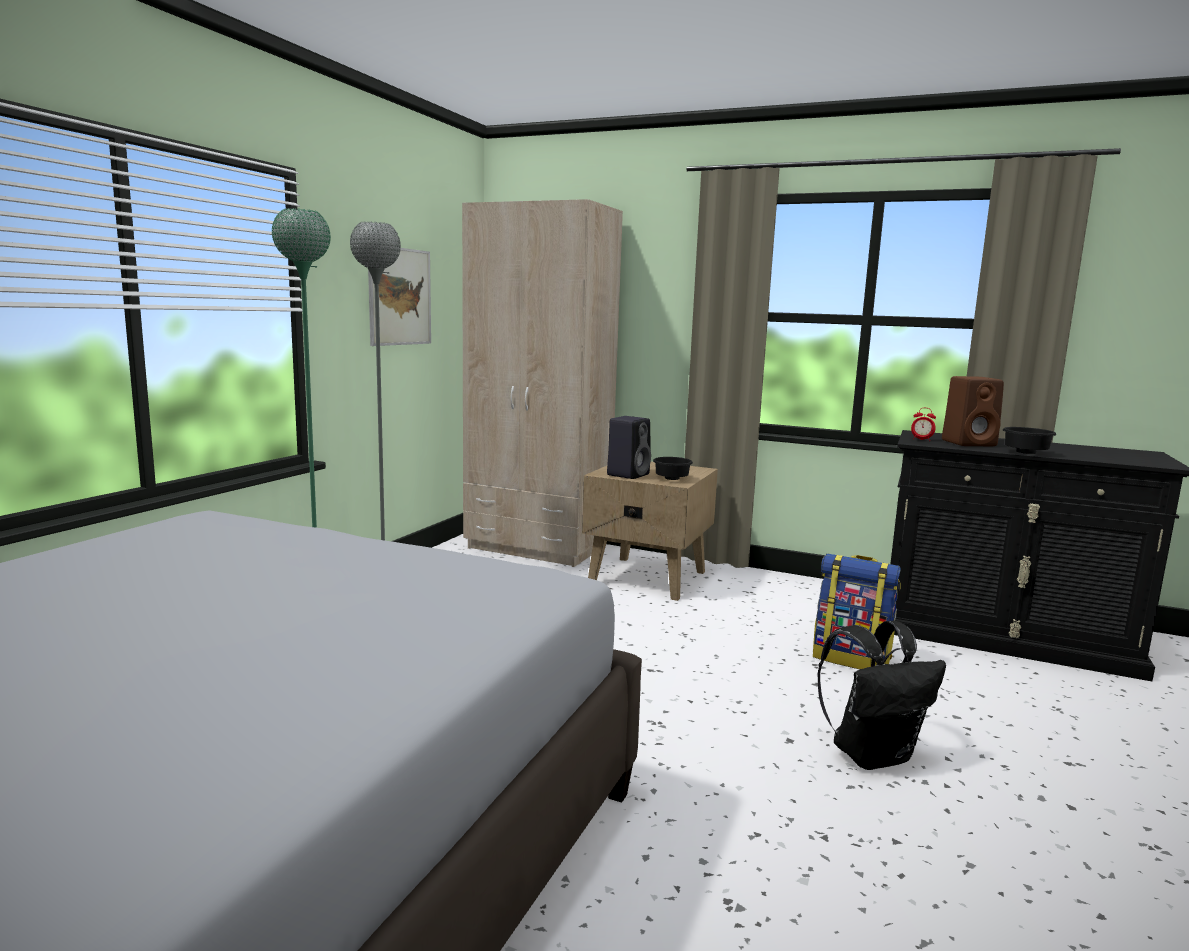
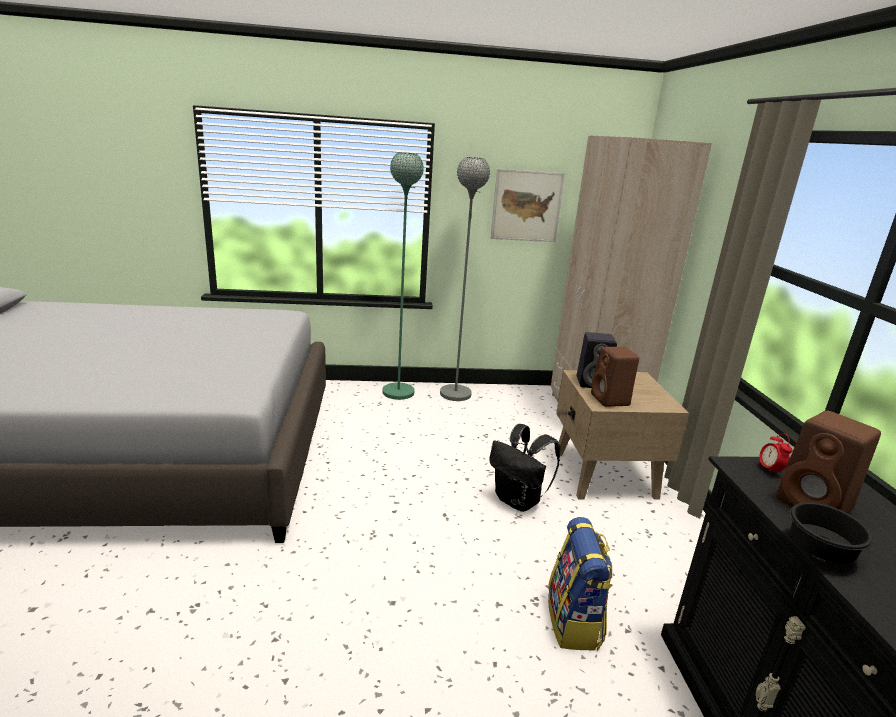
camera: 60 degrees right, 10 degrees up
black bowl [653,457,693,480] -> brown speaker [591,347,639,407]
black backpack [817,621,946,770] -> black backpack moved to [489,424,561,512]

